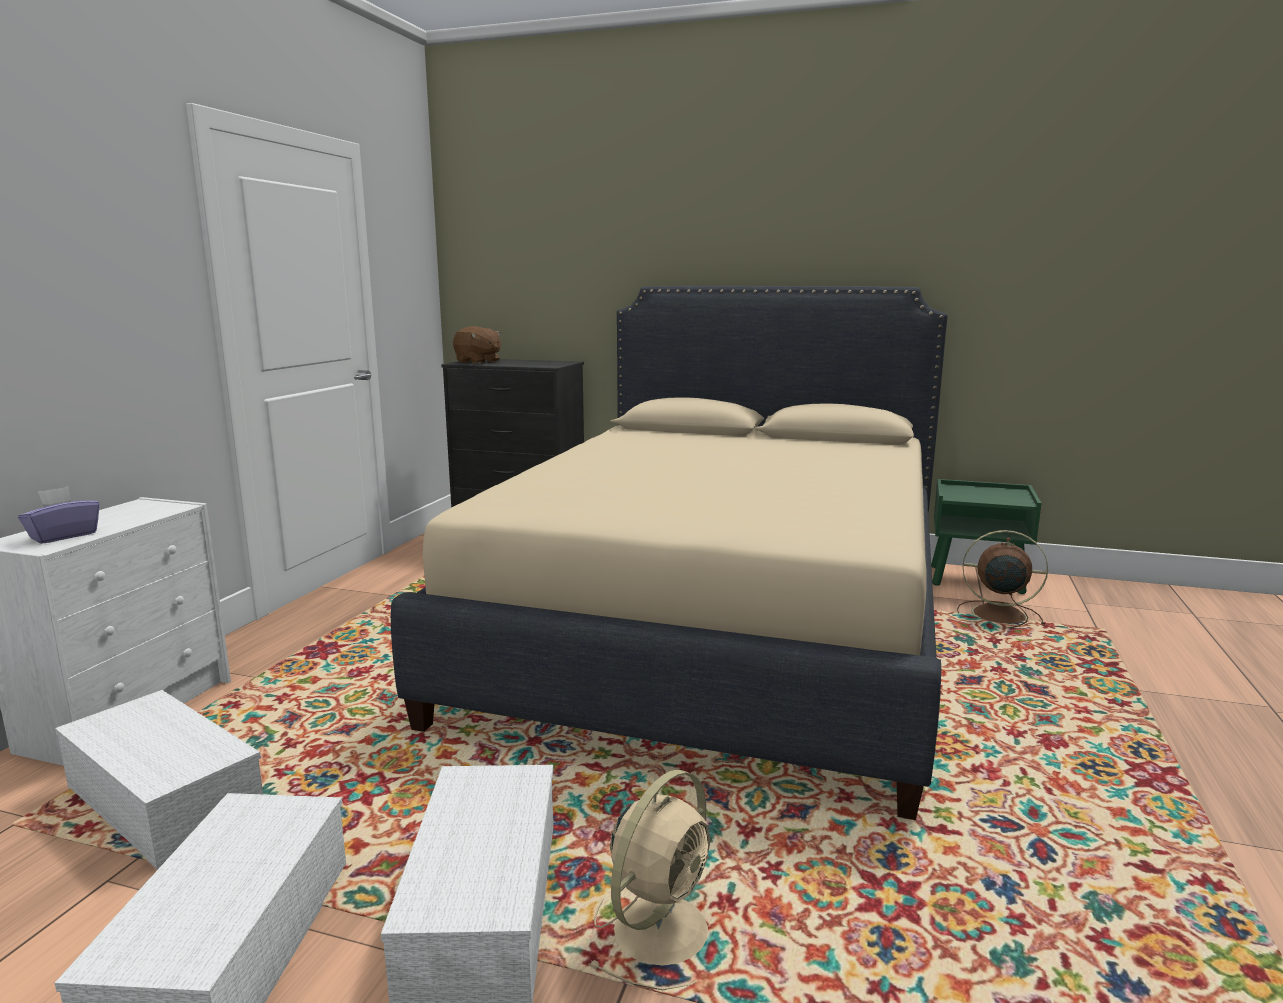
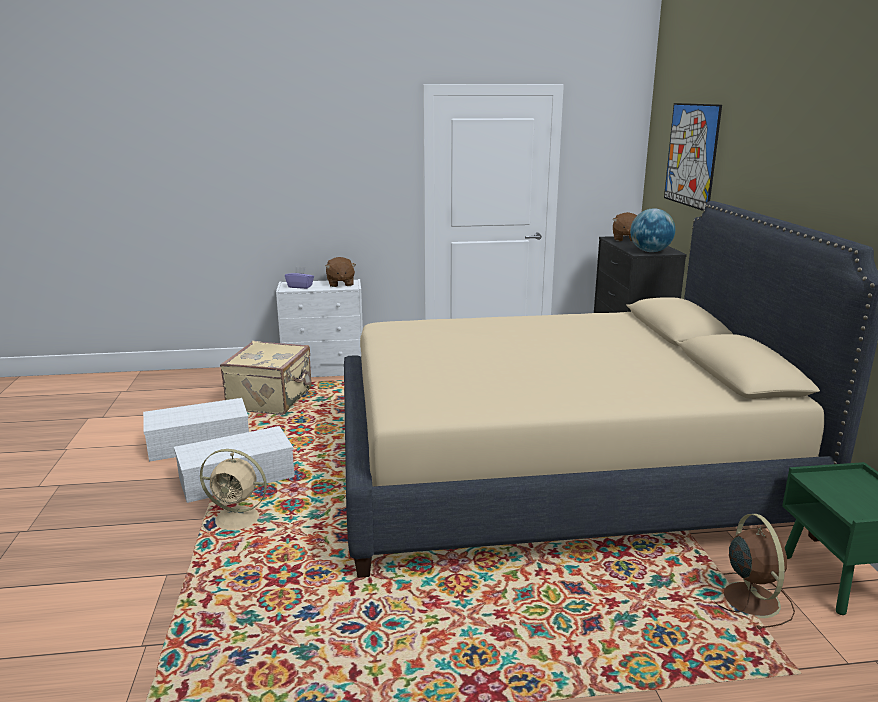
camera: 65 degrees right, 5 degrees up
white storage box [55,690,263,870] -> beige suitcase [220,341,312,415]
none -> brown plush toy [325,257,356,287]
none -> globe [630,208,675,252]
none -> picture [664,103,722,211]

